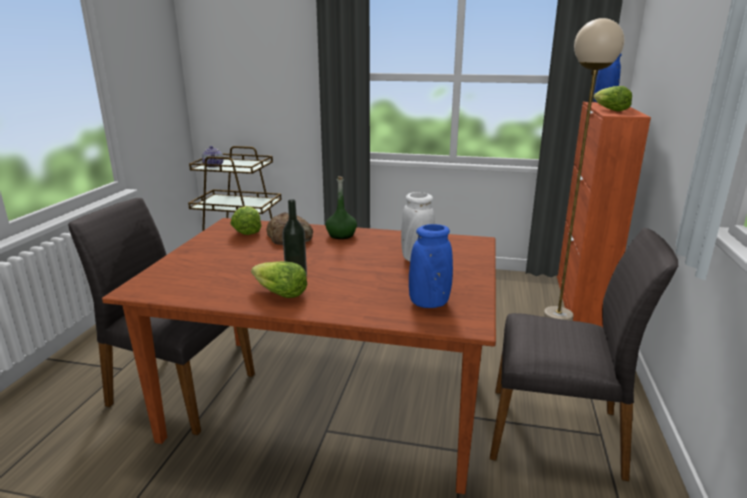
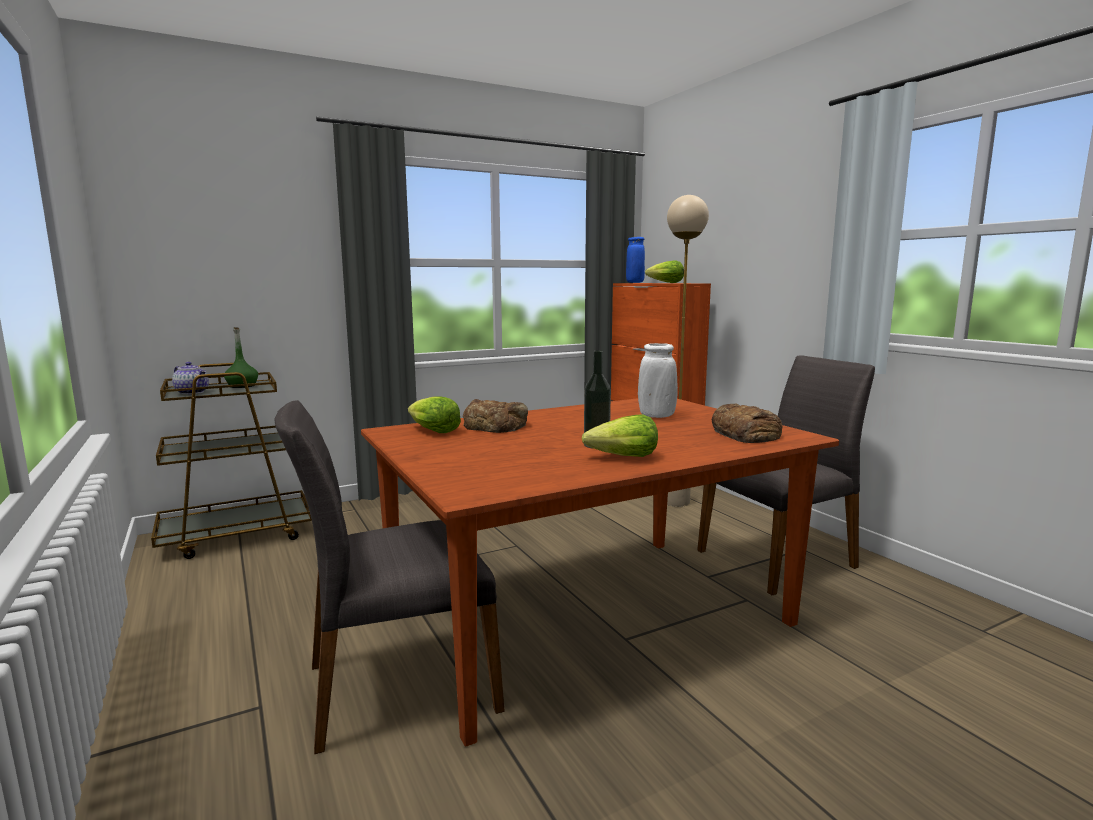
camera: 40 degrees left, 10 degrees down
green bottle [325,176,357,239] -> green bottle moved to [224,327,258,388]
blue vase [409,224,453,308] -> bread [712,404,783,443]

